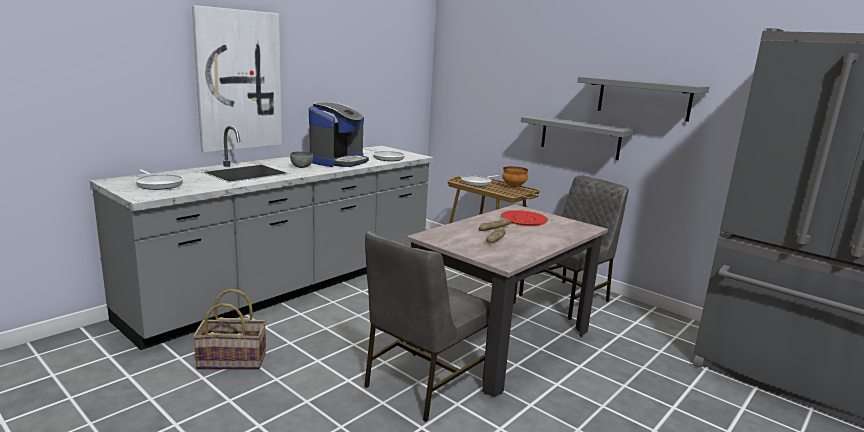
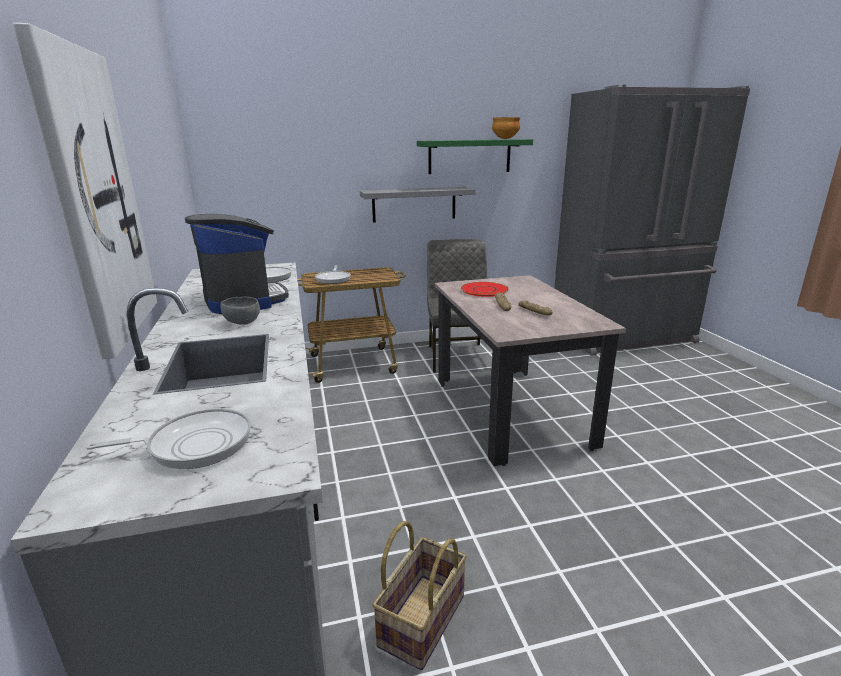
camera: 55 degrees left, 5 degrees up
grey chair [364,231,490,422] -> none
bowl [502,166,528,187] -> bowl moved to [492,117,520,139]
grey shelf [577,77,709,122] -> green shelf [417,139,533,174]

